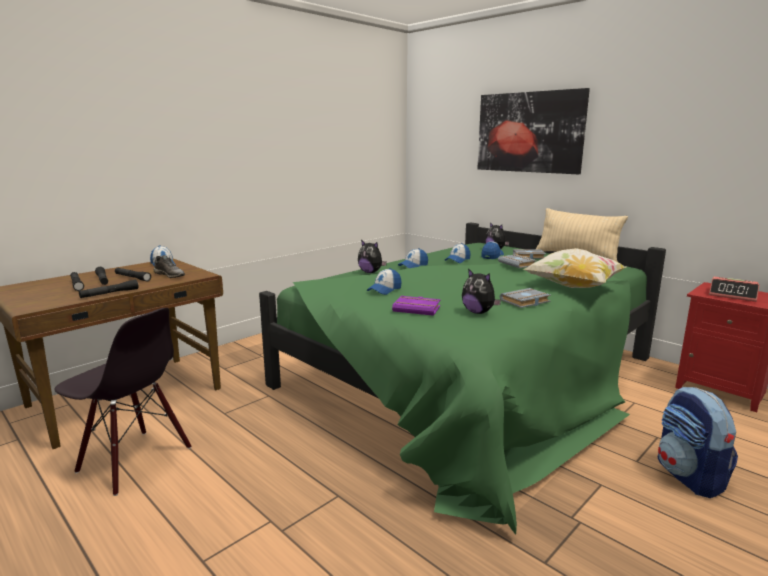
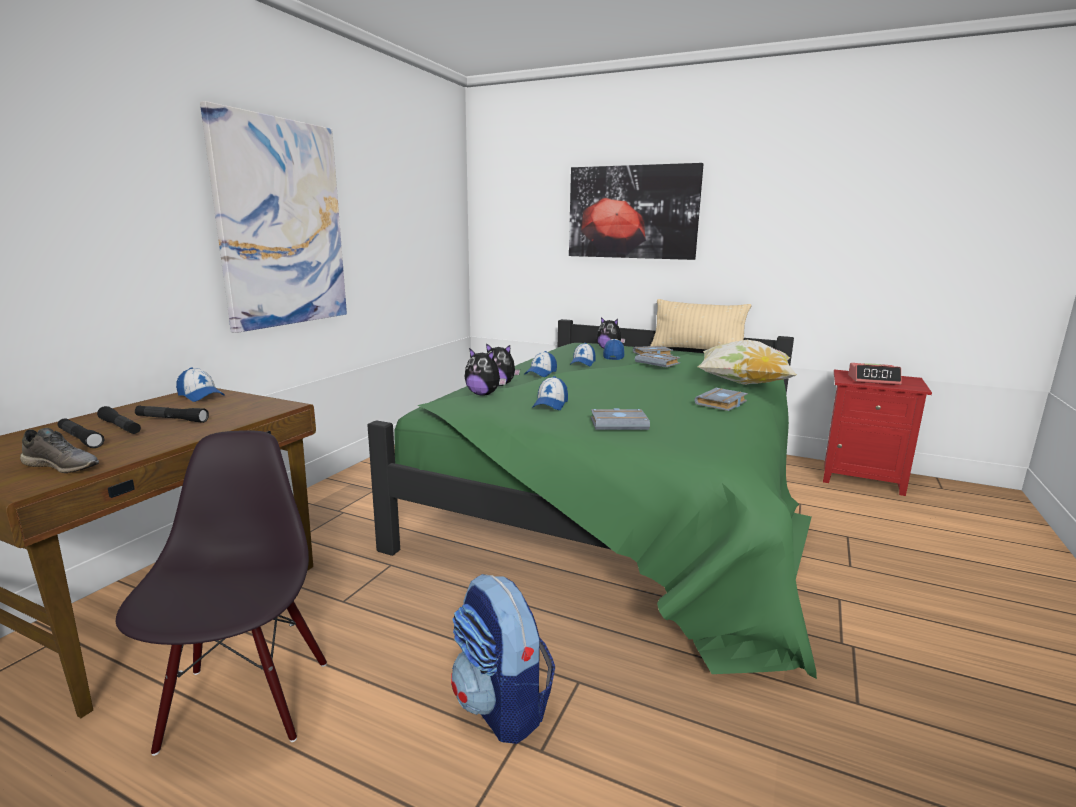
camera: 20 degrees left, 0 degrees up
black chair [54,308,191,496] -> black chair turned 105 degrees counterclockwise [116,430,327,756]
black flashlight [79,280,139,298] -> none
grey shoe [153,255,185,278] -> grey shoe moved to [20,428,99,473]
purple book [392,296,441,316] -> grey book [591,408,650,430]
plush toy [462,268,501,314] -> plush toy moved to [464,348,506,395]
backpack [658,387,738,498] -> backpack moved to [451,574,555,744]
none -> picture [200,101,347,333]

